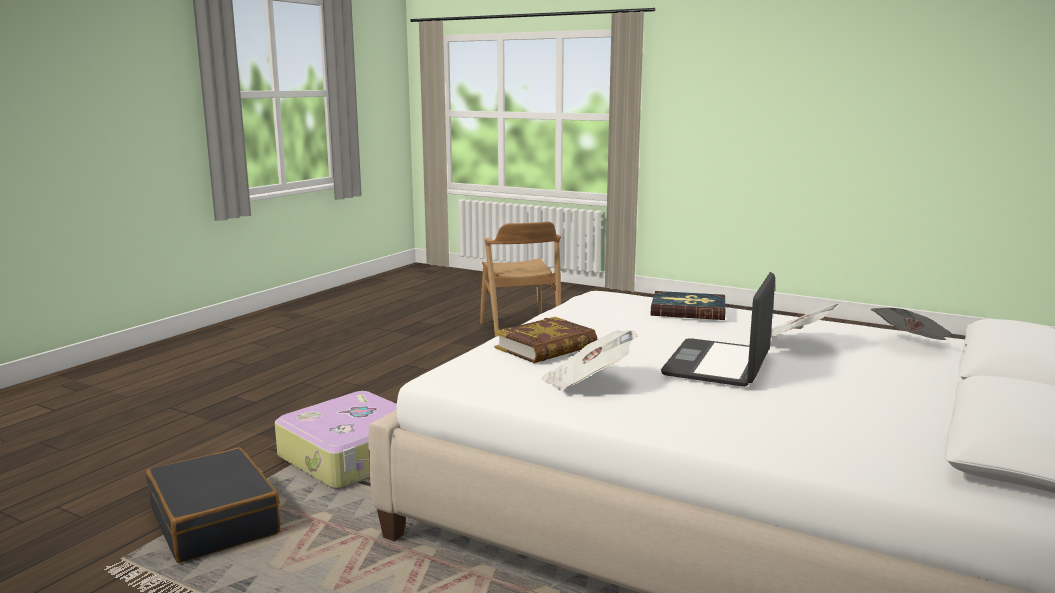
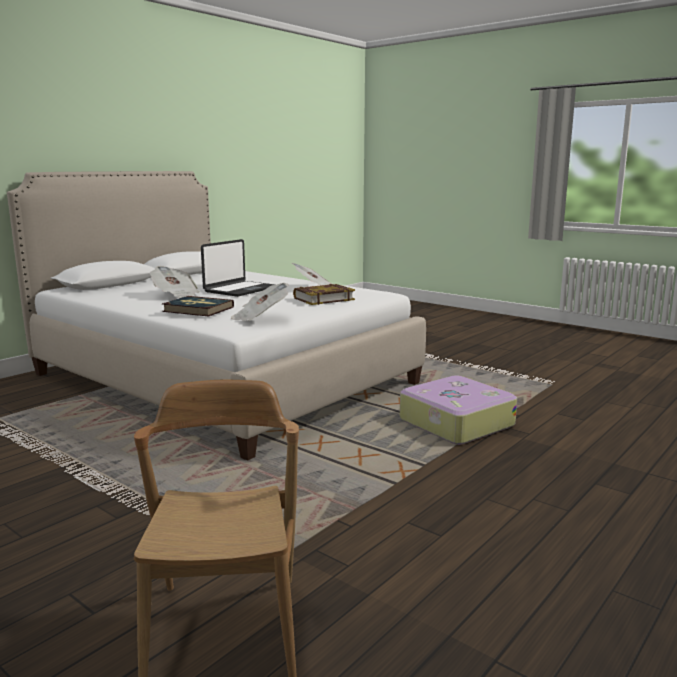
camera: 170 degrees left, 0 degrees up
black suitcase [146,448,280,563] -> none
newspaper [870,308,952,340] -> newspaper moved to [231,283,289,321]

